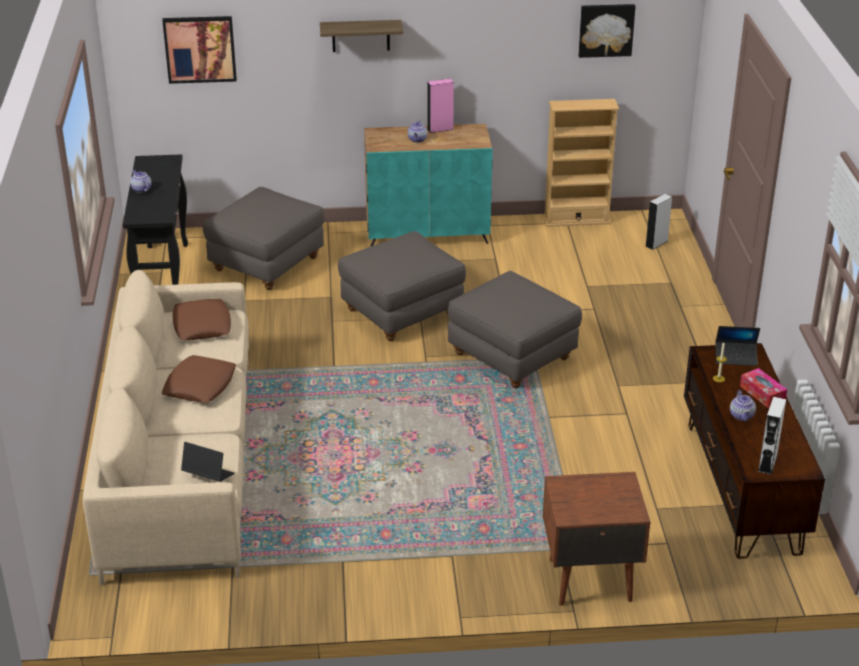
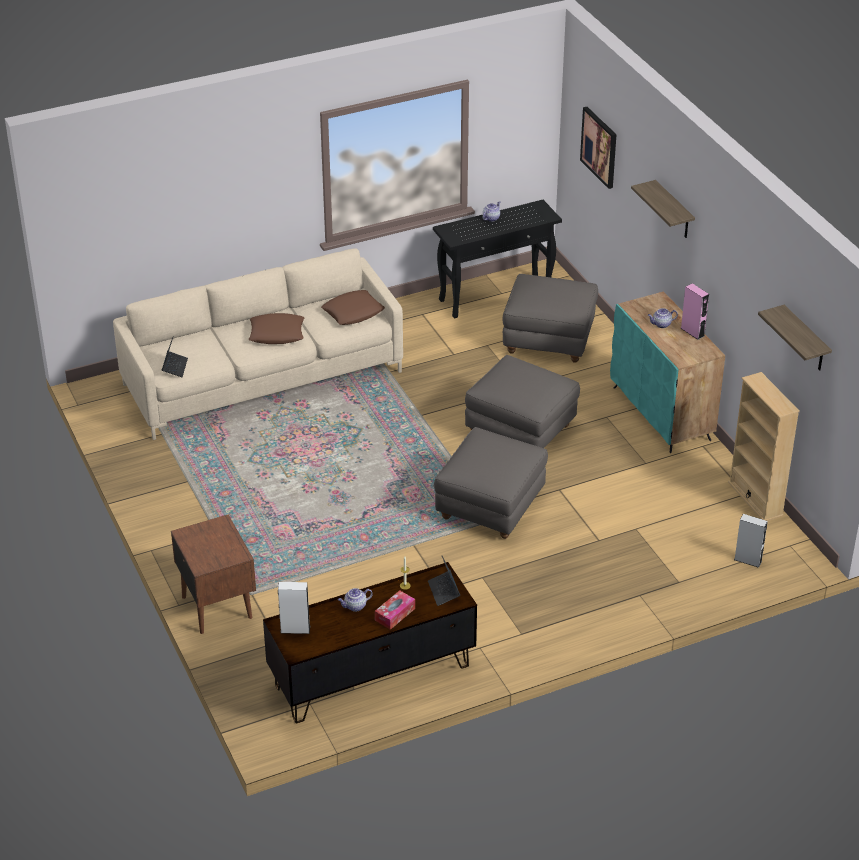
camera: 70 degrees right, 5 degrees up
picture [579,4,636,58] -> shelf [758,305,832,371]

